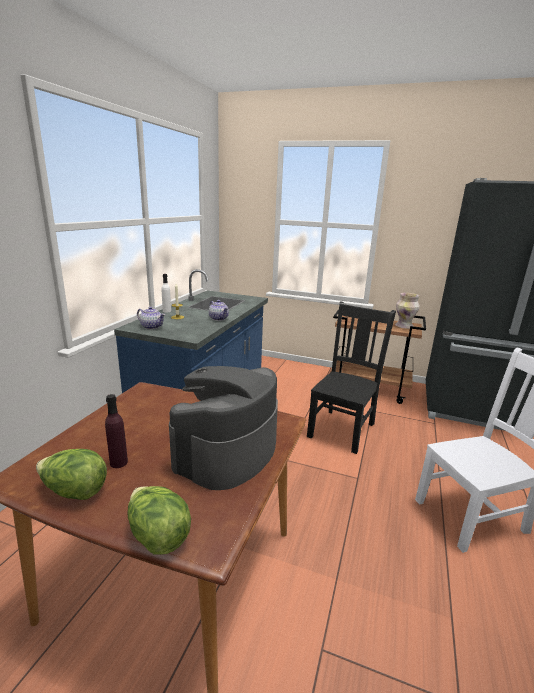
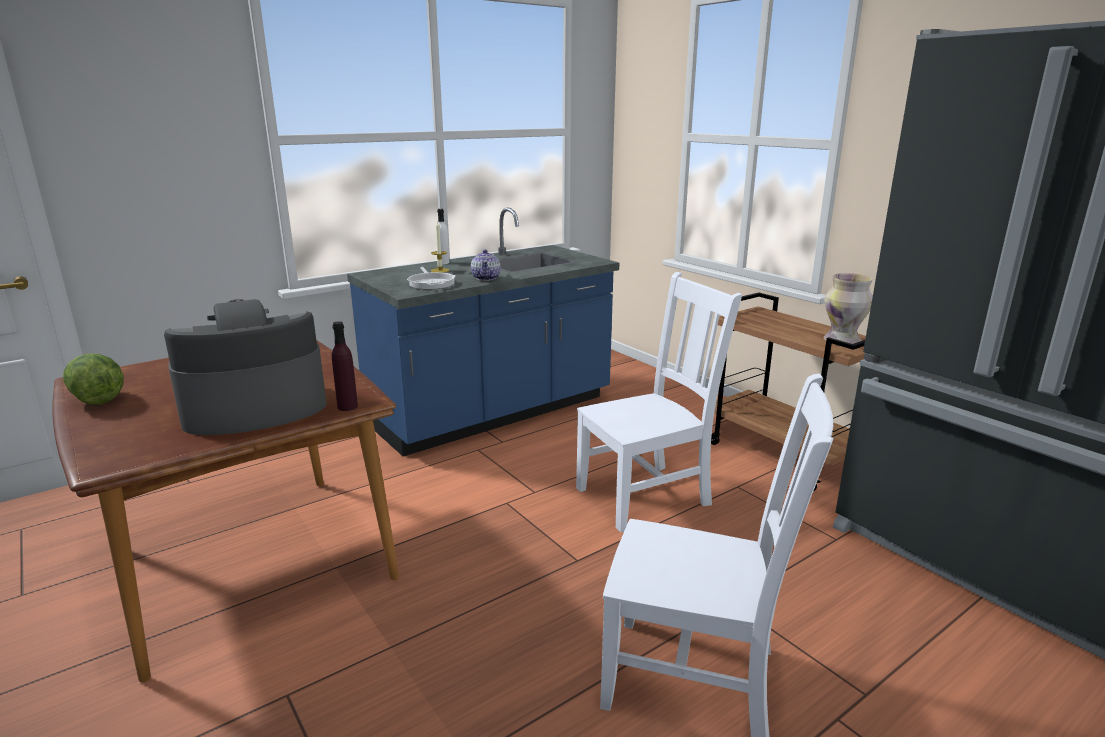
camera: 35 degrees right, 0 degrees up
purple bottle [105,394,128,468] -> purple bottle moved to [332,321,358,411]
lettuce [127,486,191,555] -> none
teapot [137,307,165,329] -> none
black chair [307,301,396,454] -> white chair [576,272,742,532]
none -> frying pan [407,267,456,290]

